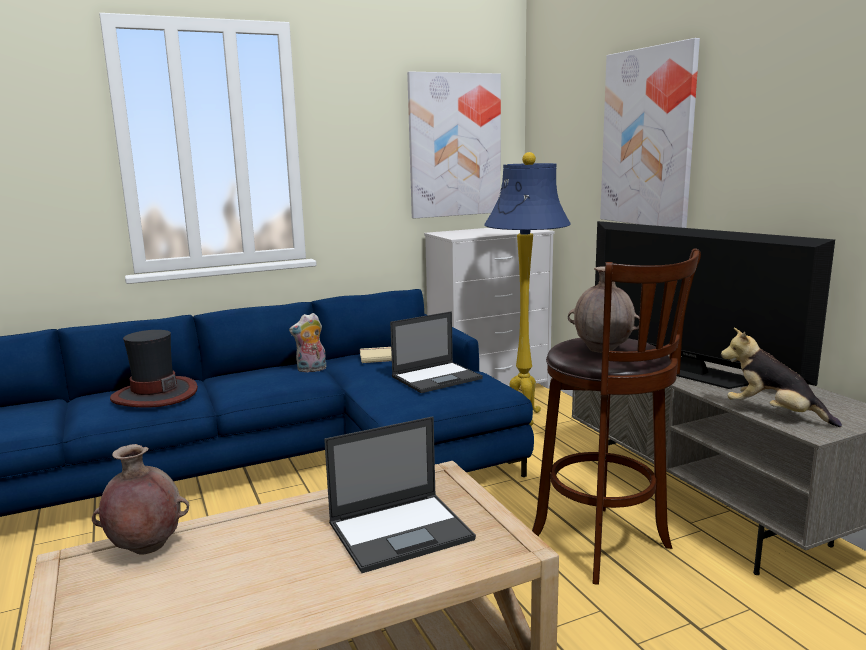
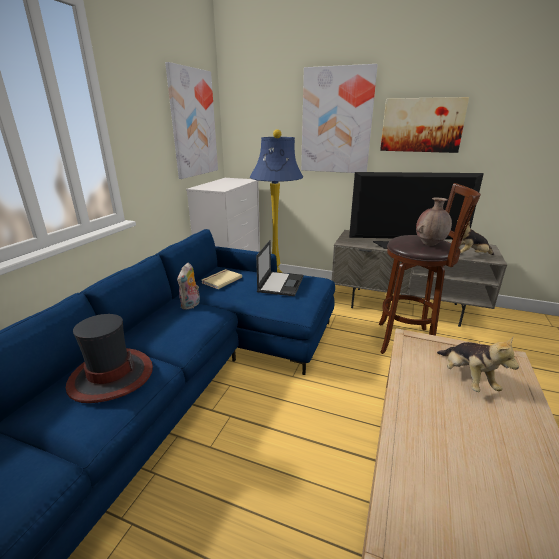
camera: 45 degrees left, 10 degrees up
brown vase [92,444,189,555] -> none
laptop [324,416,476,573] -> plush toy [437,337,519,392]
none -> picture [380,97,469,153]

